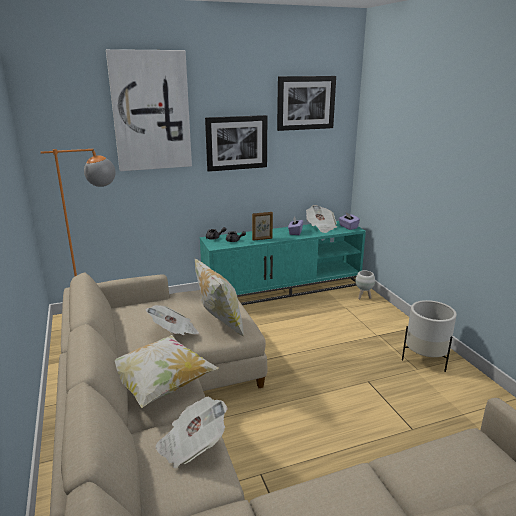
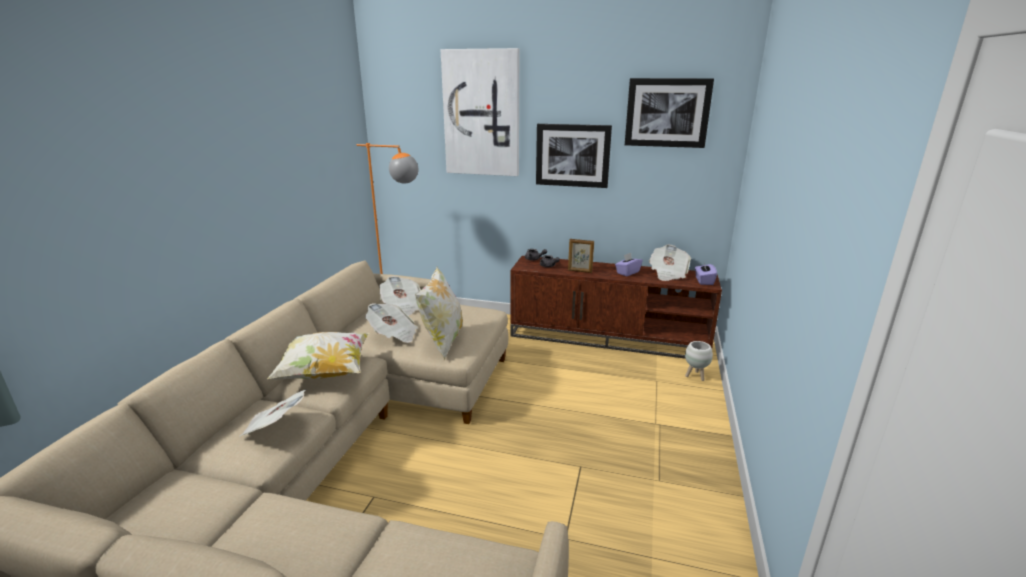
camera: 35 degrees right, 0 degrees up
turquoise tv stand [200,221,366,305] -> brown tv stand [510,256,722,358]
white planter [402,300,457,372] -> none
none -> newspaper [379,276,420,316]

